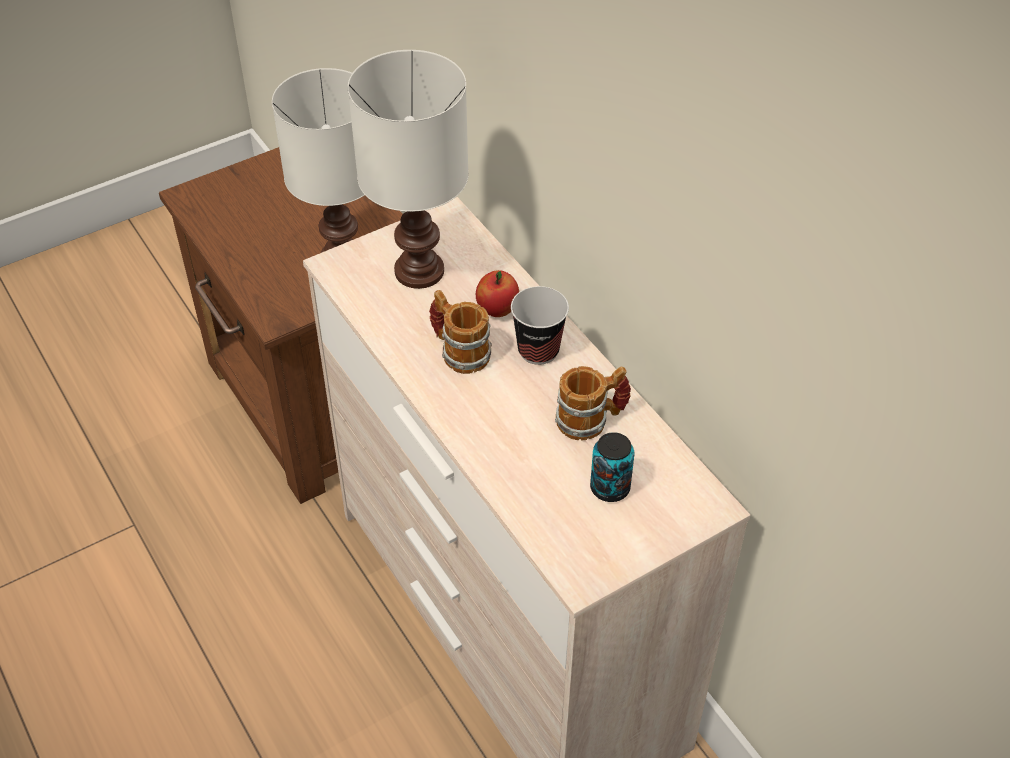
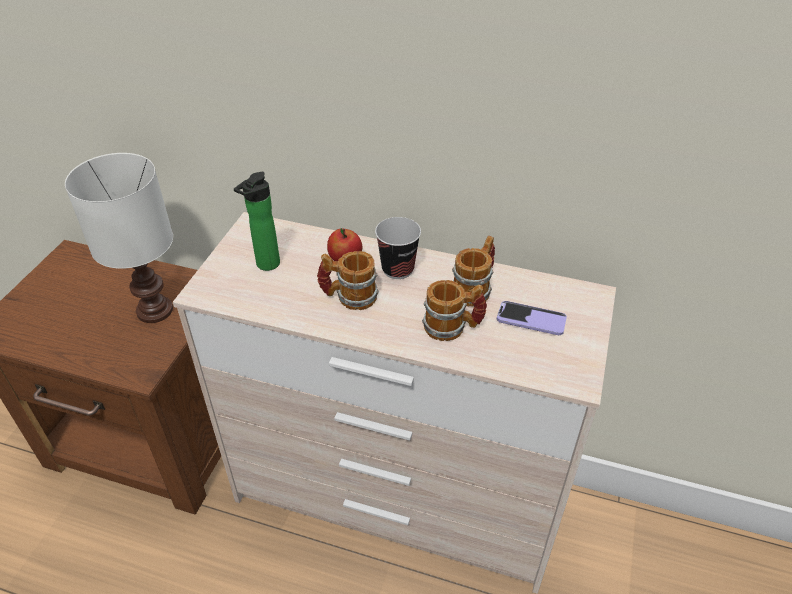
camera: 40 degrees left, 5 degrees down
white table lamp [348,50,469,289] -> bottle [234,172,280,271]
can [590,432,635,502] -> phone [497,301,567,335]
none -> mug [422,280,487,341]

